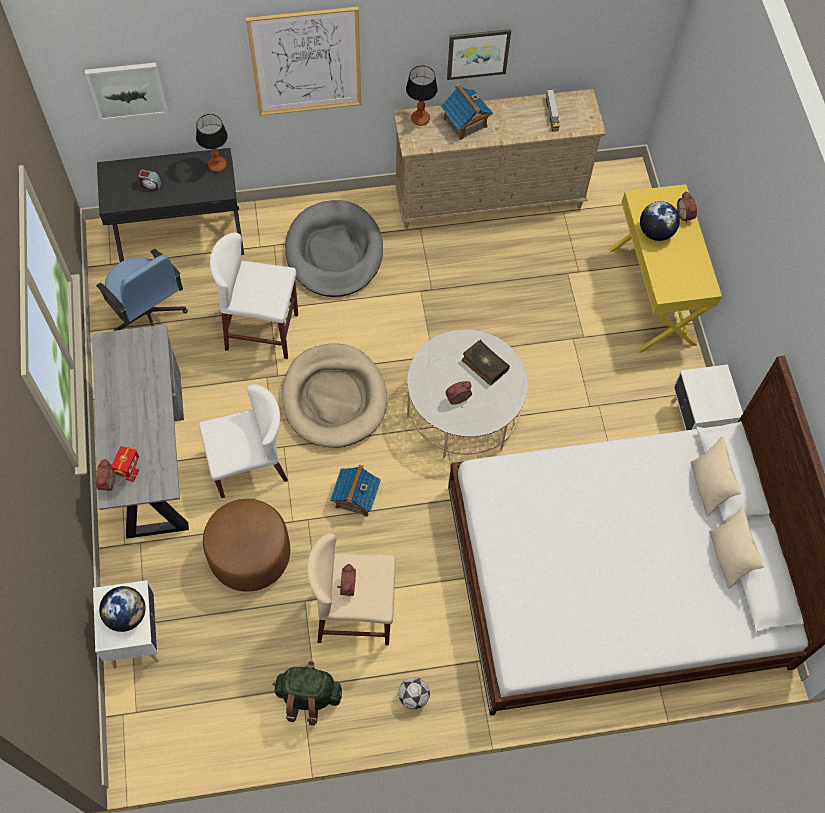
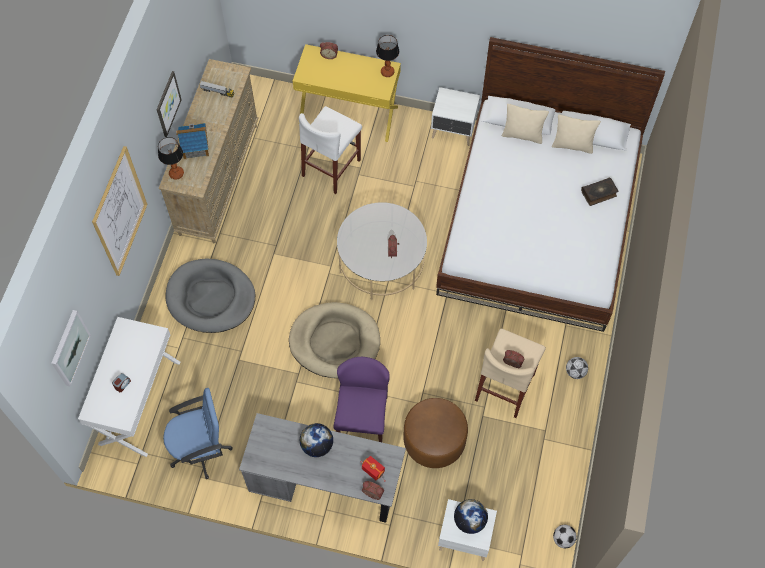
camera: 65 degrees left, 0 degrees up
black desk [97,148,244,262] -> white desk [78,317,180,457]
table lamp [196,114,228,172] -> table lamp moved to [376,35,399,77]
white chair [199,384,288,498] -> purple chair [334,357,390,442]
white stool [210,233,298,359] -> white stool moved to [299,106,362,194]
green backpack [273,661,342,725] -> none
toy house [330,464,381,517] -> none
book [462,340,510,386] -> book moved to [581,177,619,206]
globe [640,201,680,241] -> globe moved to [300,423,333,457]
none -> football [553,525,577,548]

